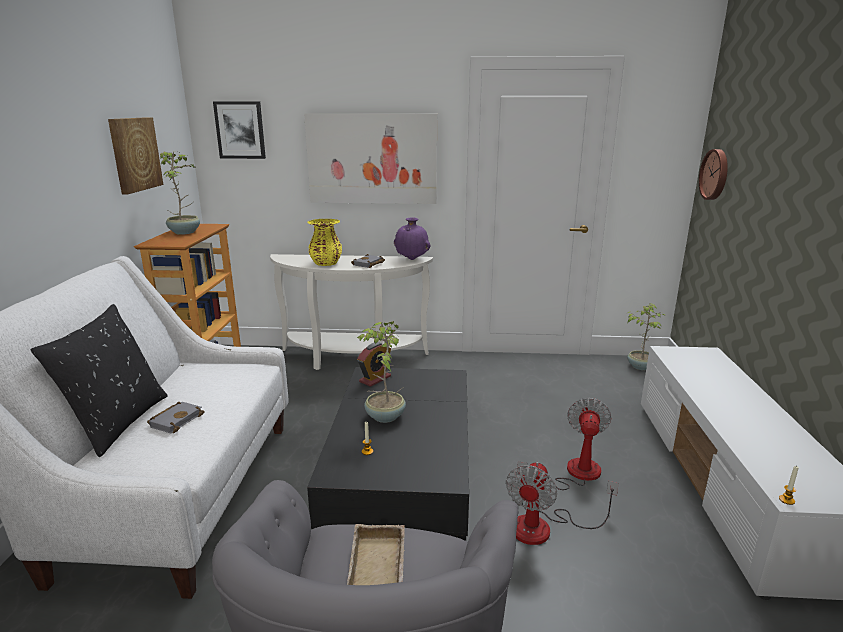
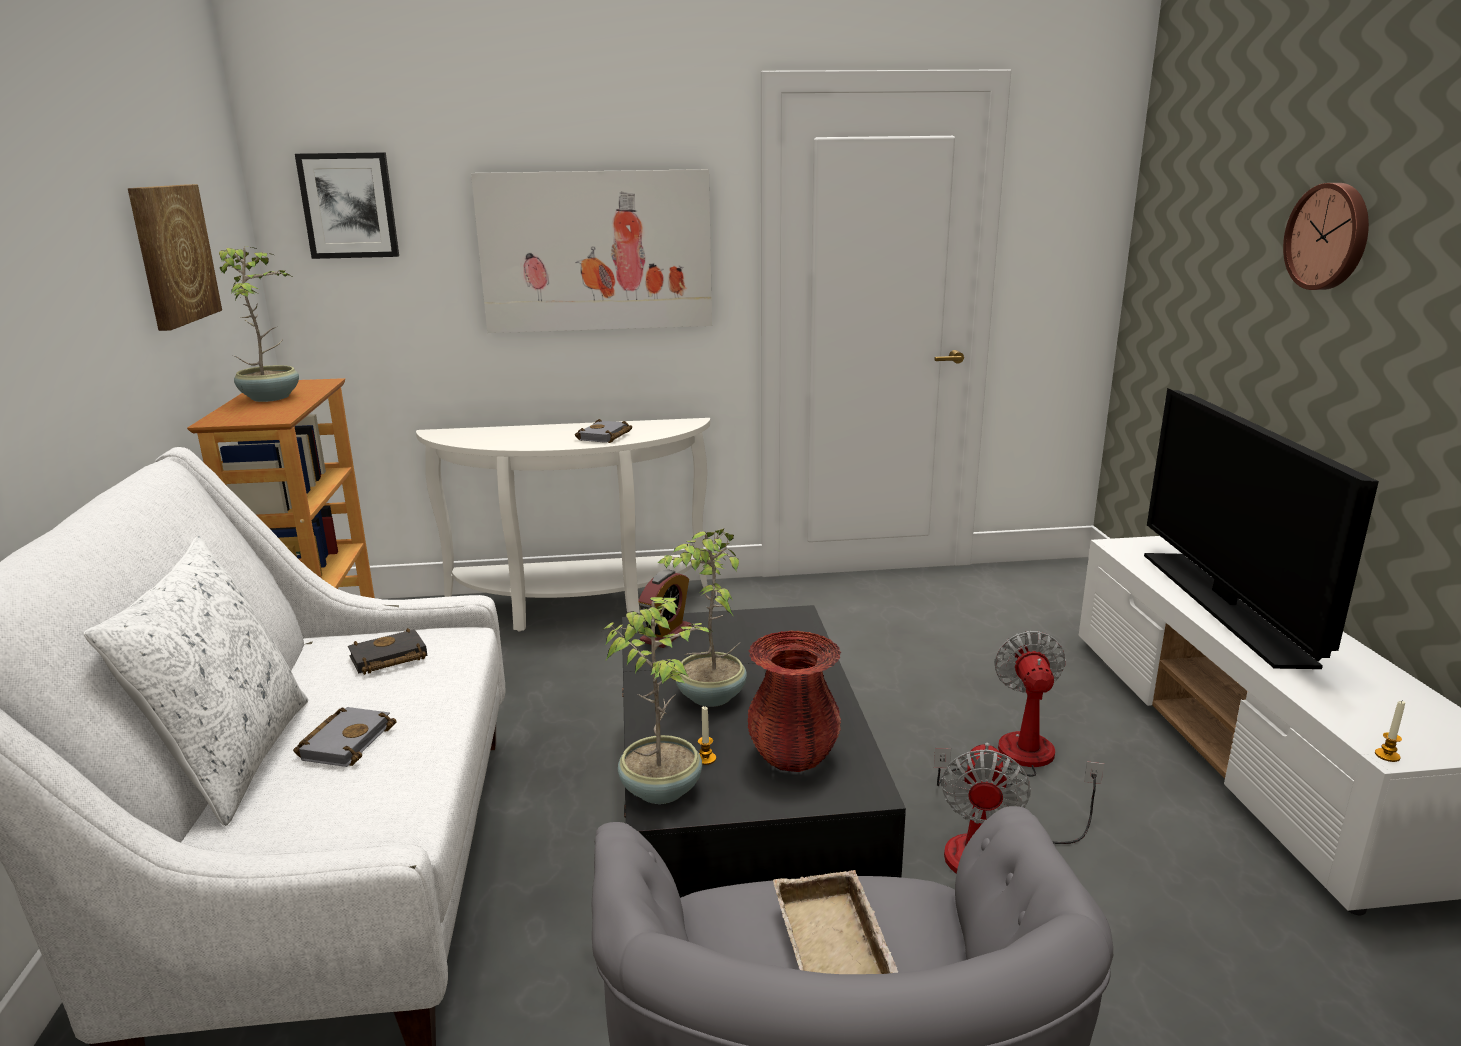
camera: 10 degrees left, 0 degrees up
black pillow [31,304,168,457] -> white pillow [84,536,308,826]
yellow vase [308,219,342,266] -> none
purple vase [394,217,430,260] -> none
potted plant [627,303,666,370] -> potted plant moved to [602,597,712,804]
wall clock [699,149,728,200] -> wall clock moved to [1283,183,1369,290]
none -> black book [348,628,427,675]
none -> red vase [748,631,841,772]
none -> television [1144,388,1379,669]

